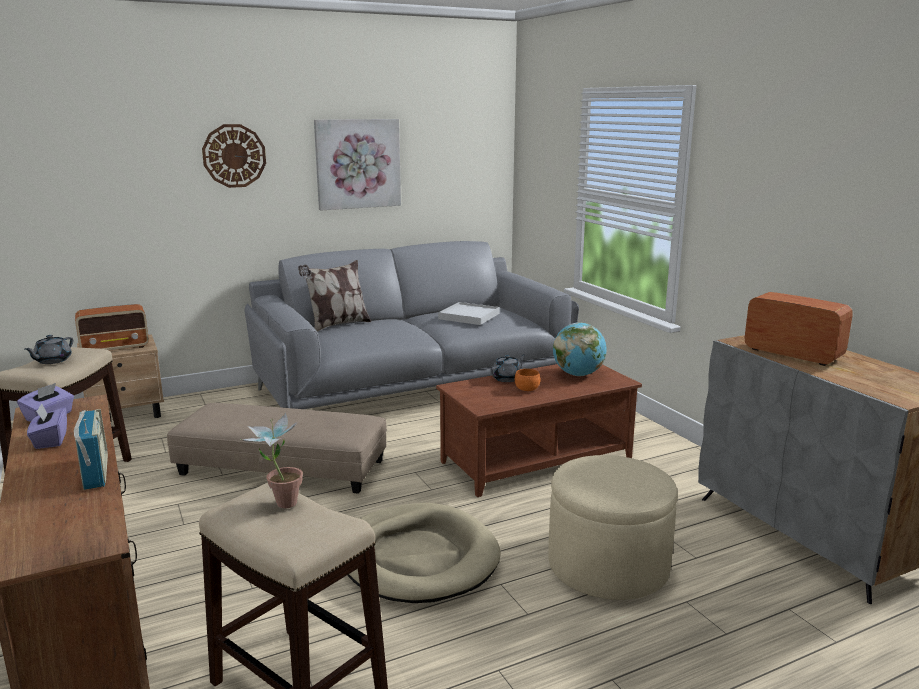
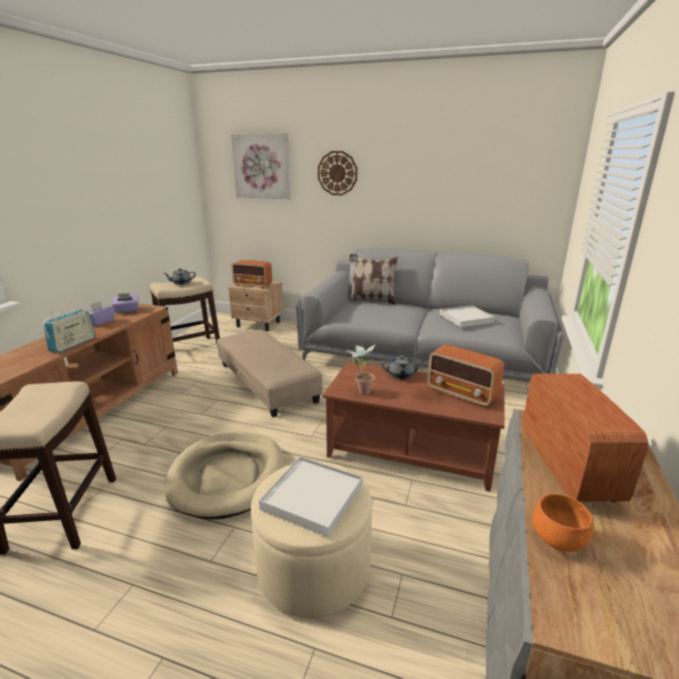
camera: 45 degrees right, 5 degrees up
potted plant [240,412,303,508] -> potted plant moved to [346,345,375,395]
picture [314,119,401,211] -> picture moved to [231,133,290,199]
orange bowl [515,369,541,391] -> orange bowl moved to [533,494,593,552]
globe [553,323,606,376] -> radio [427,345,504,407]
none -> white tray [259,456,363,537]

